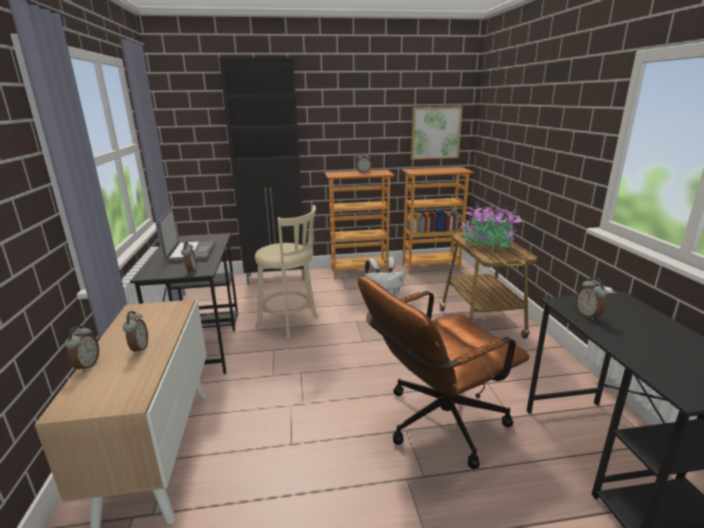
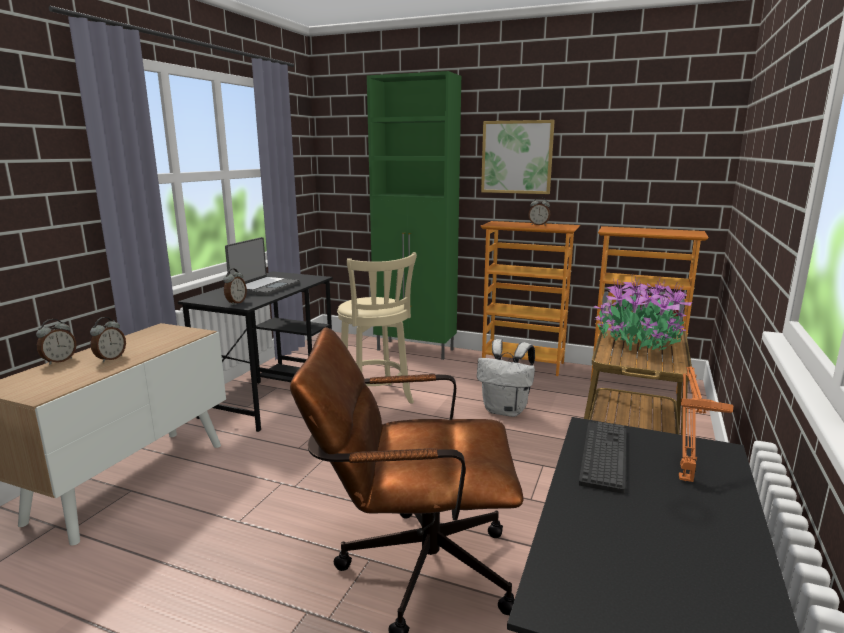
camera: 30 degrees right, 5 degrees down
black cabinet [219,57,304,285] -> green cabinet [367,71,461,360]
picture [411,106,463,160] -> picture moved to [481,120,555,194]
alarm clock [576,278,607,320] -> keyboard [579,422,626,494]
none -> orange table lamp [679,366,733,482]

